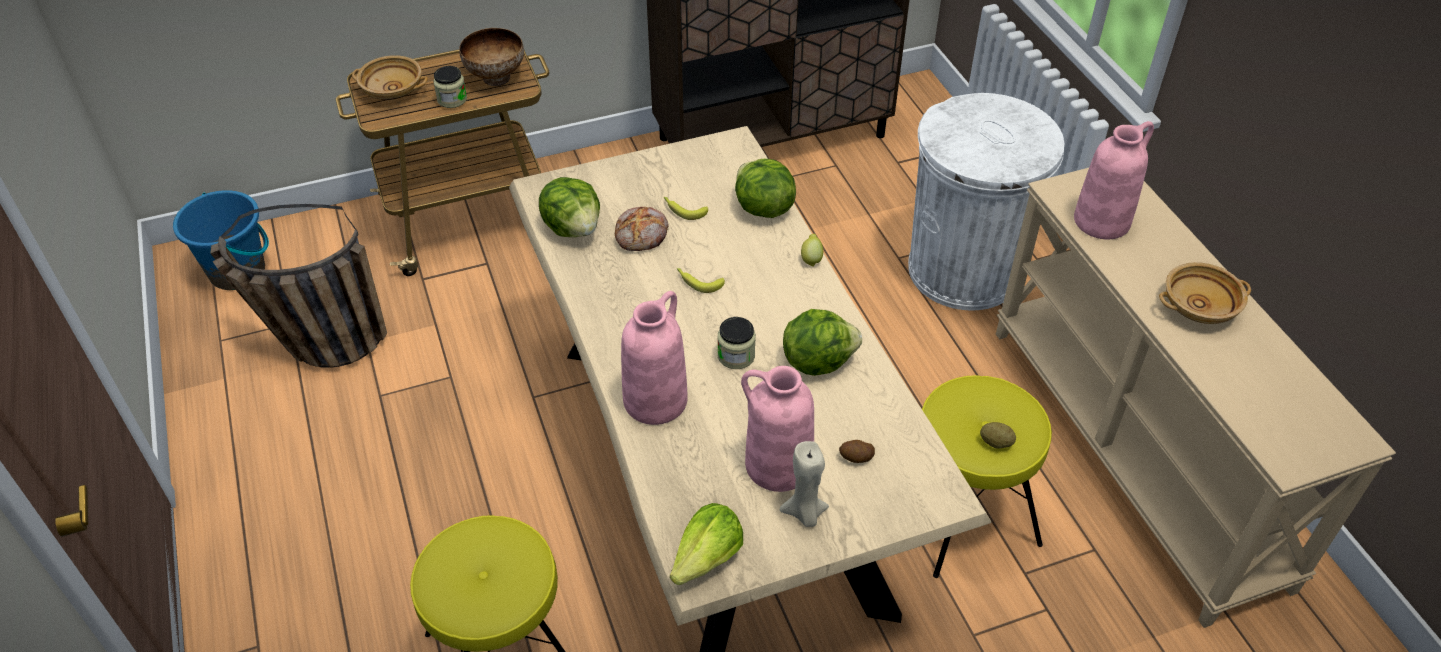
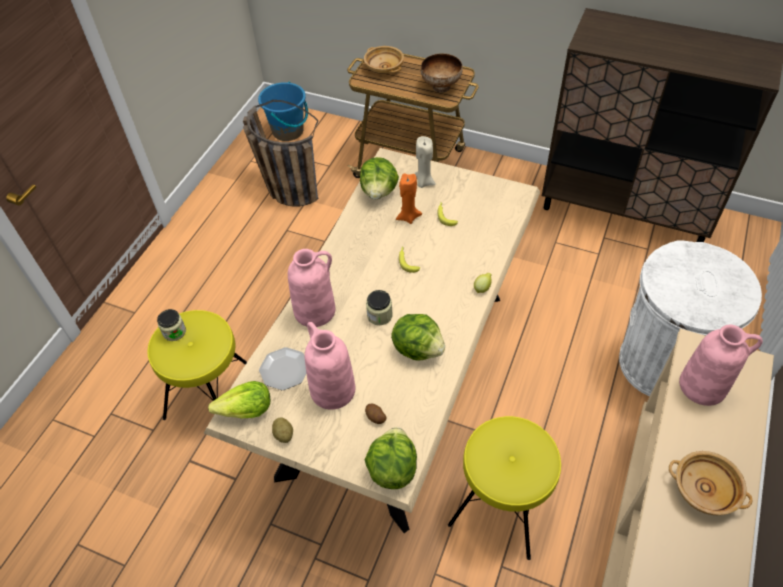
camera: 45 degrees right, 5 degrees up
jar [433,66,467,108] -> jar moved to [157,309,186,341]
bread [615,207,669,251] -> orange candle [396,173,422,224]
lettuce [735,159,796,218] -> lettuce moved to [365,427,417,489]
beige candle [780,441,829,527] -> beige candle moved to [414,136,436,188]
potato [980,422,1016,448] -> potato moved to [272,417,293,443]
none -> plate [259,347,307,390]

